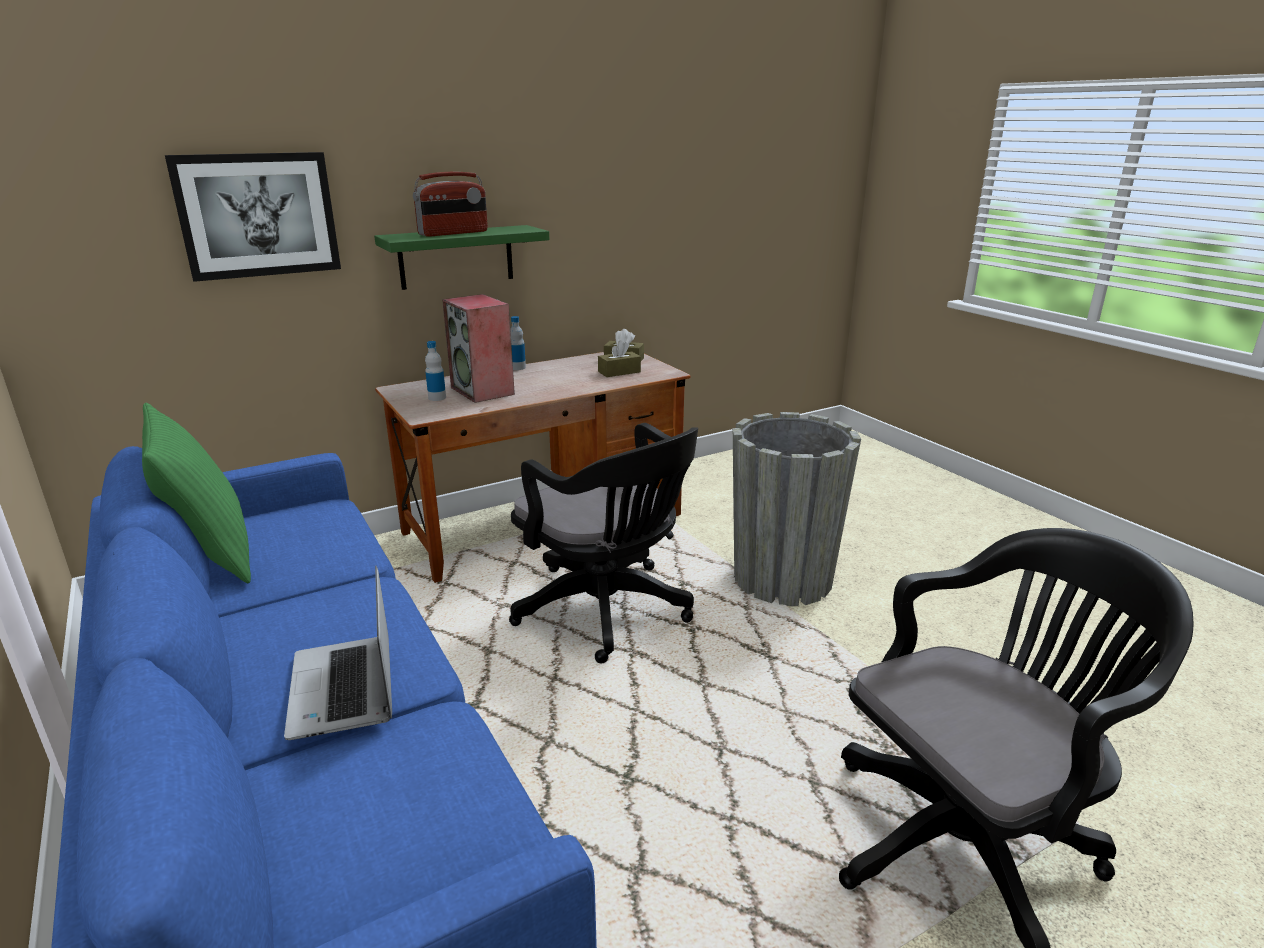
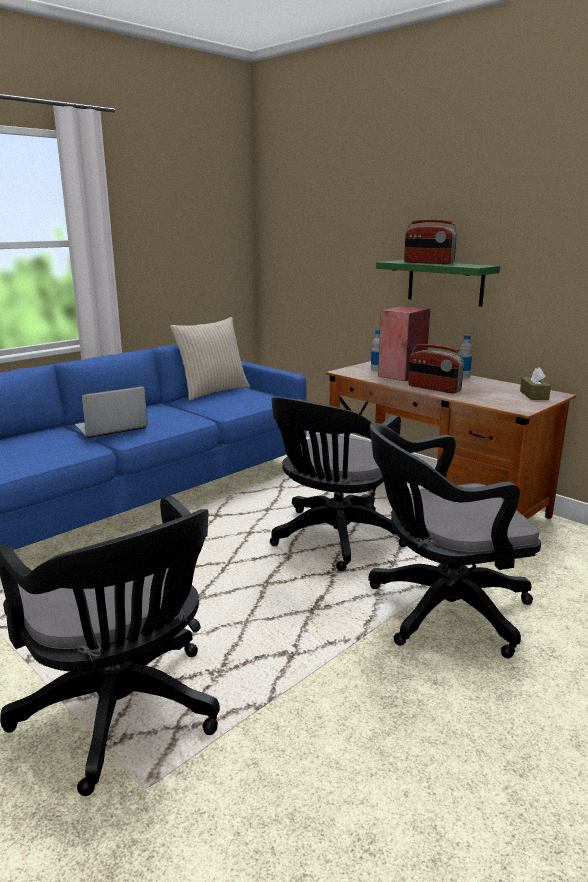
camera: 75 degrees right, 5 degrees down
green pillow [142,403,251,583] -> beige pillow [170,317,250,400]
picture [165,152,341,282] -> none
brown tissue box [598,340,641,377] -> none
grey planter [733,412,861,606] -> black office chair [368,423,541,658]
none -> radio [408,344,464,394]

